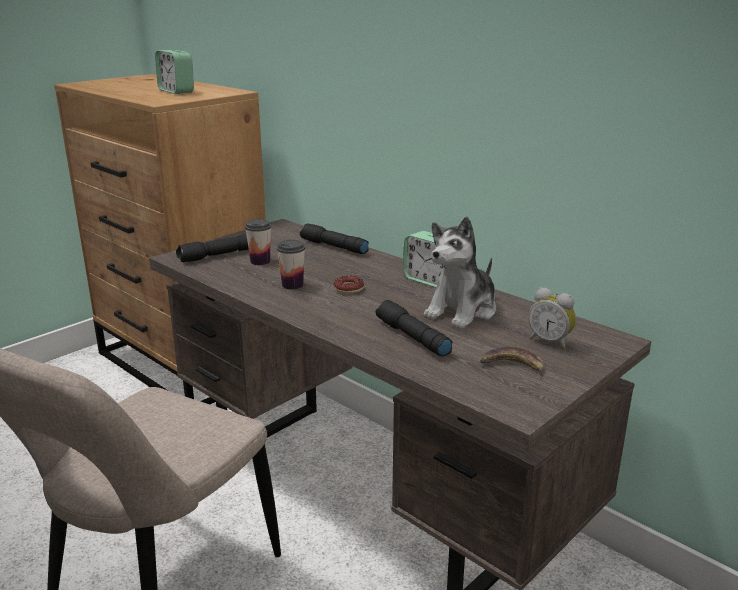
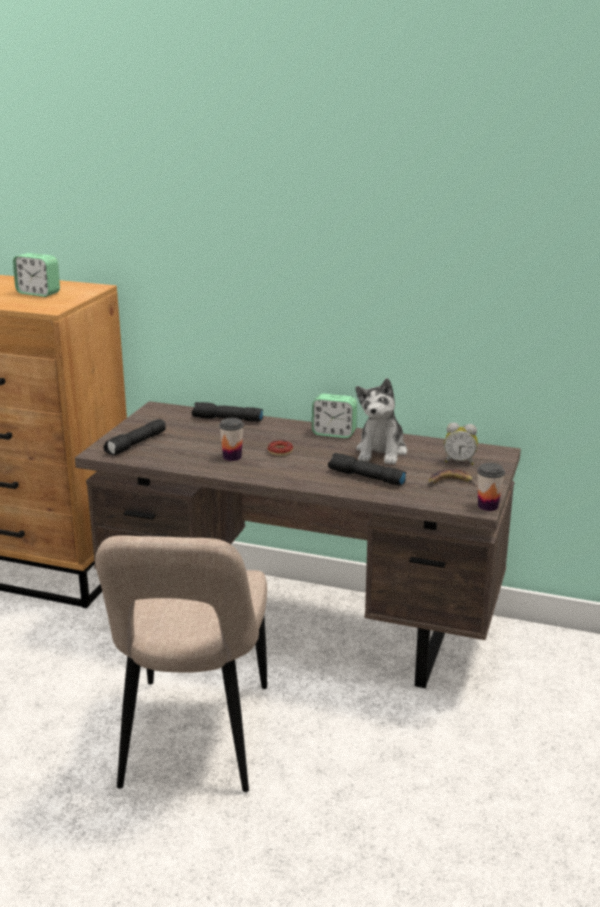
camera: 25 degrees left, 0 degrees up
cup [245,219,271,265] -> cup moved to [477,463,505,511]

